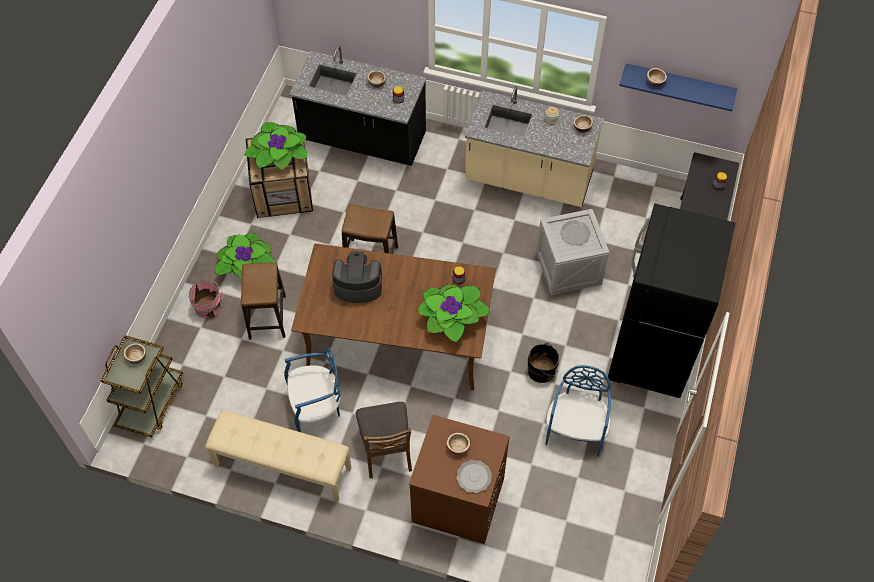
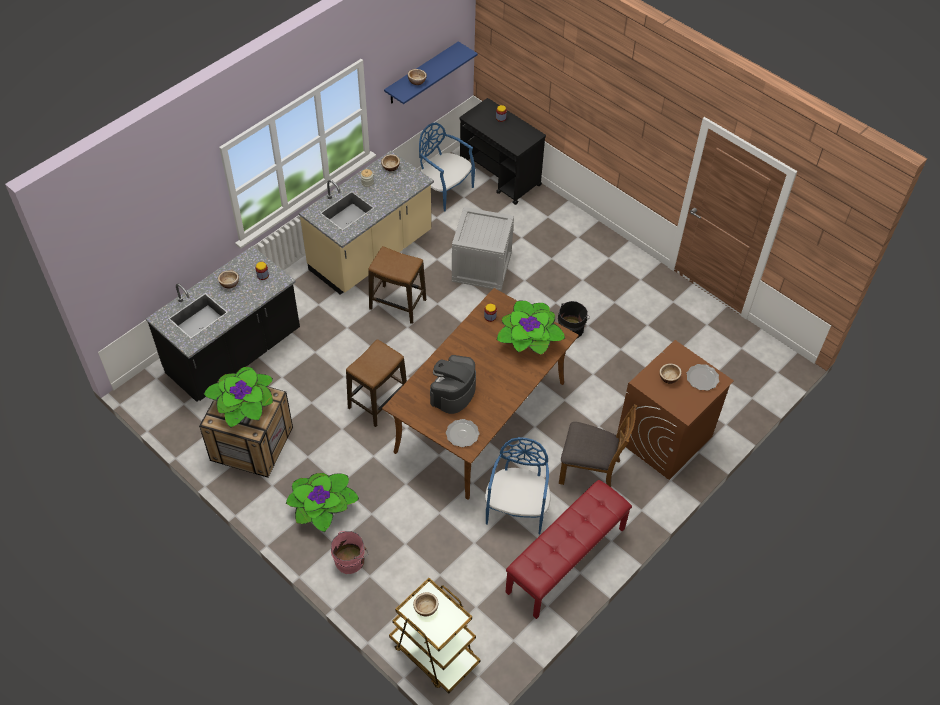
camera: 65 degrees left, 5 degrees down
beige bench [205,410,351,503] -> red bench [506,480,632,619]
stool [241,262,286,340] -> stool moved to [368,246,426,324]
blue chair [545,365,611,457] -> blue chair moved to [419,123,475,211]
plate [560,220,591,245] -> plate moved to [446,419,480,447]
black fridge [608,204,736,398] -> none

